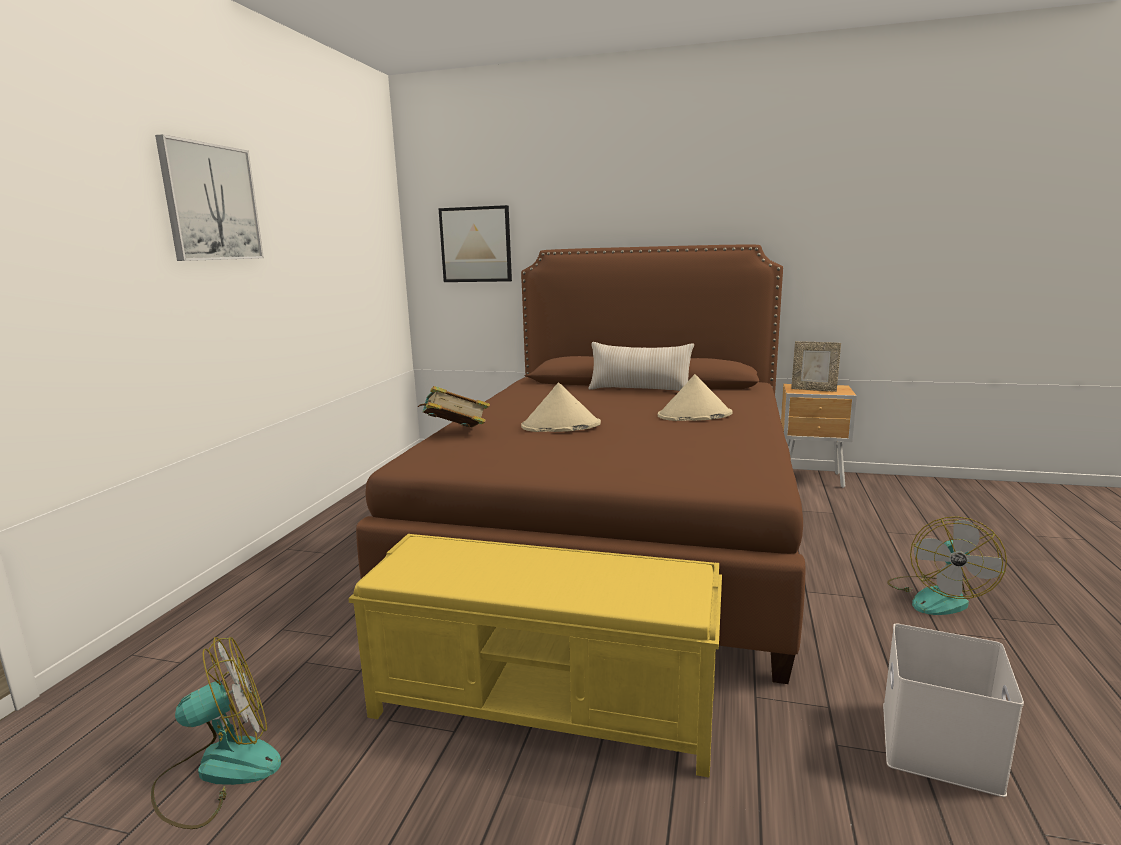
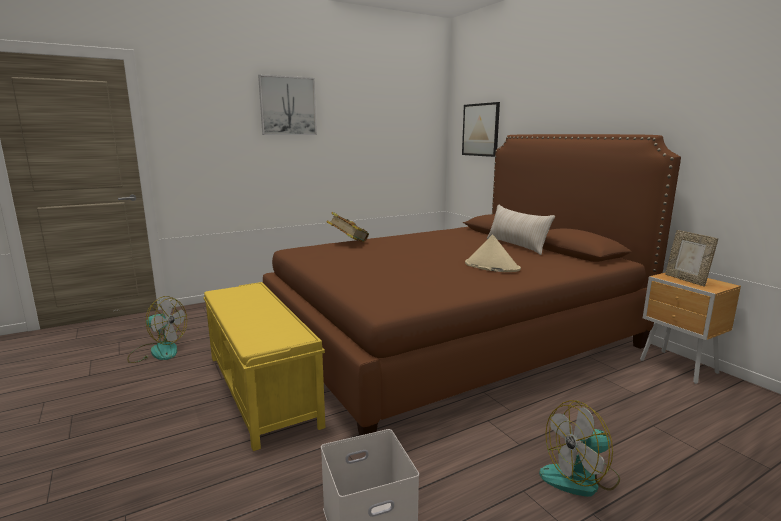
camera: 45 degrees right, 0 degrees up
beige hat [521,383,601,432] -> none

